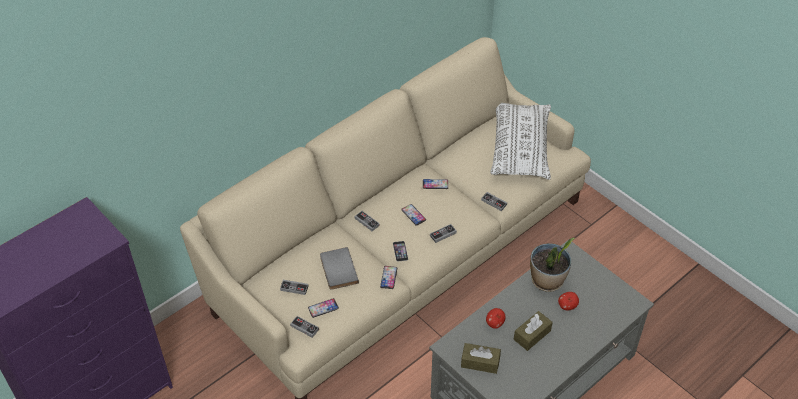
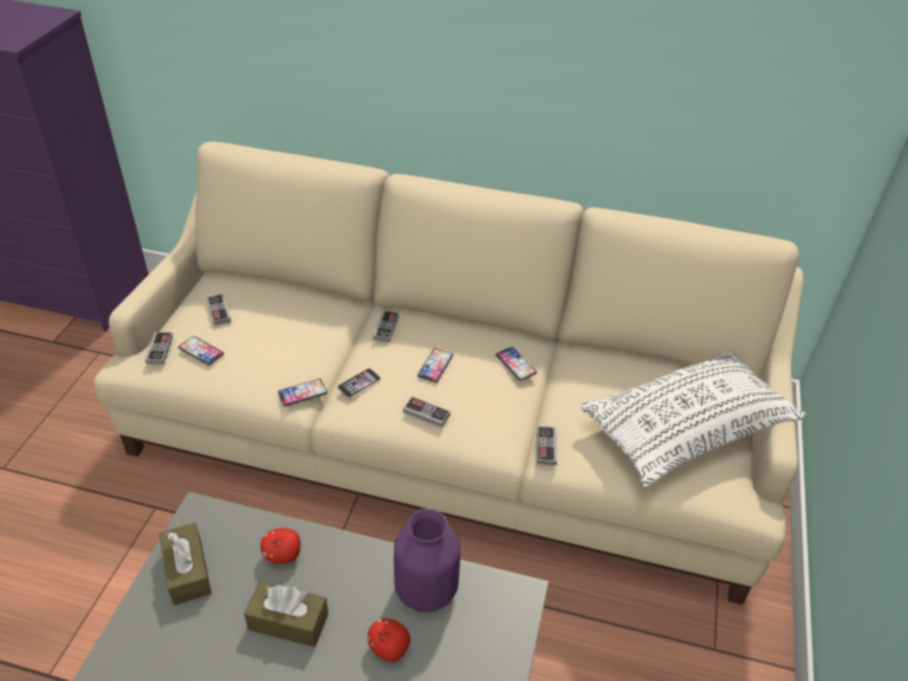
camera: 55 degrees right, 5 degrees down
grey book [320,247,359,290] -> none
potted plant [530,238,575,292] -> purple vase [394,509,460,612]

